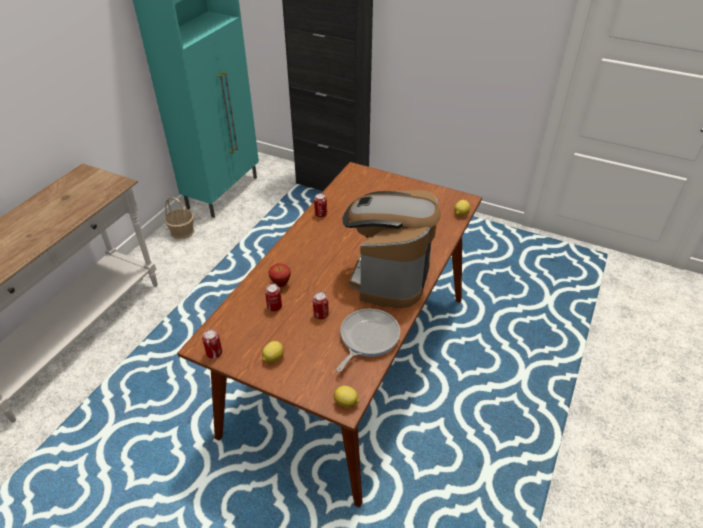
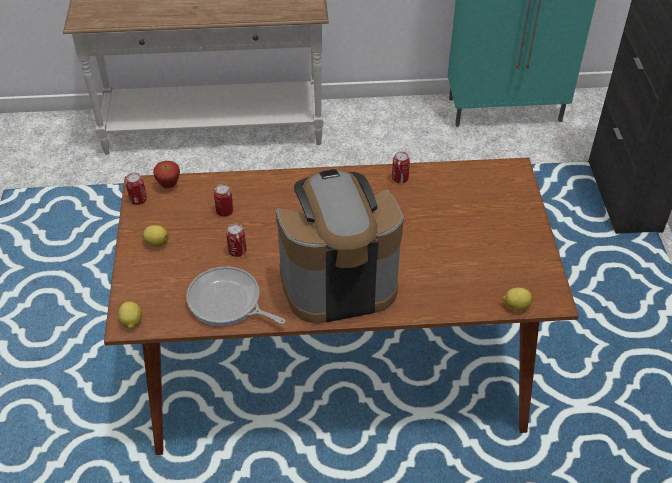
camera: 60 degrees right, 5 degrees up
basket [164,197,194,239] -> none
apple [269,263,291,287] -> apple moved to [153,161,180,188]
frying pan [337,309,400,372] -> frying pan turned 150 degrees counterclockwise [187,266,286,326]

